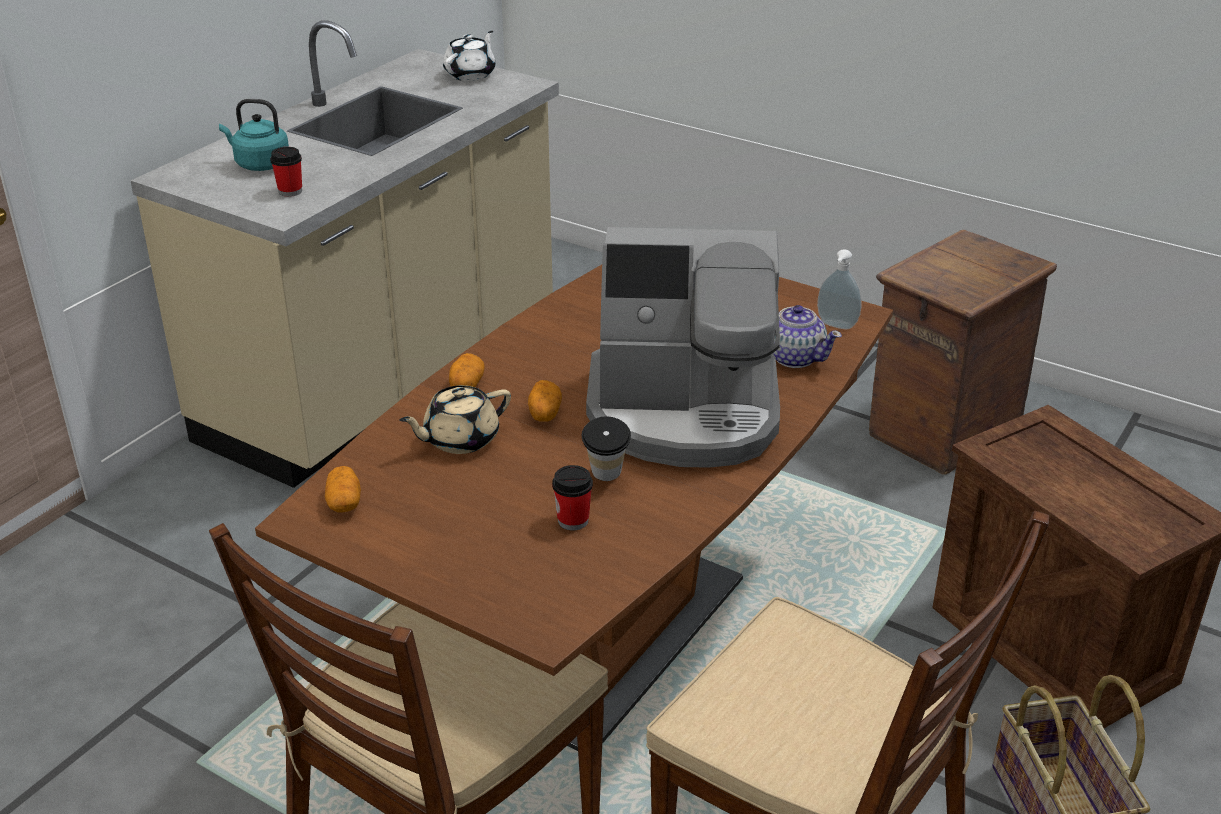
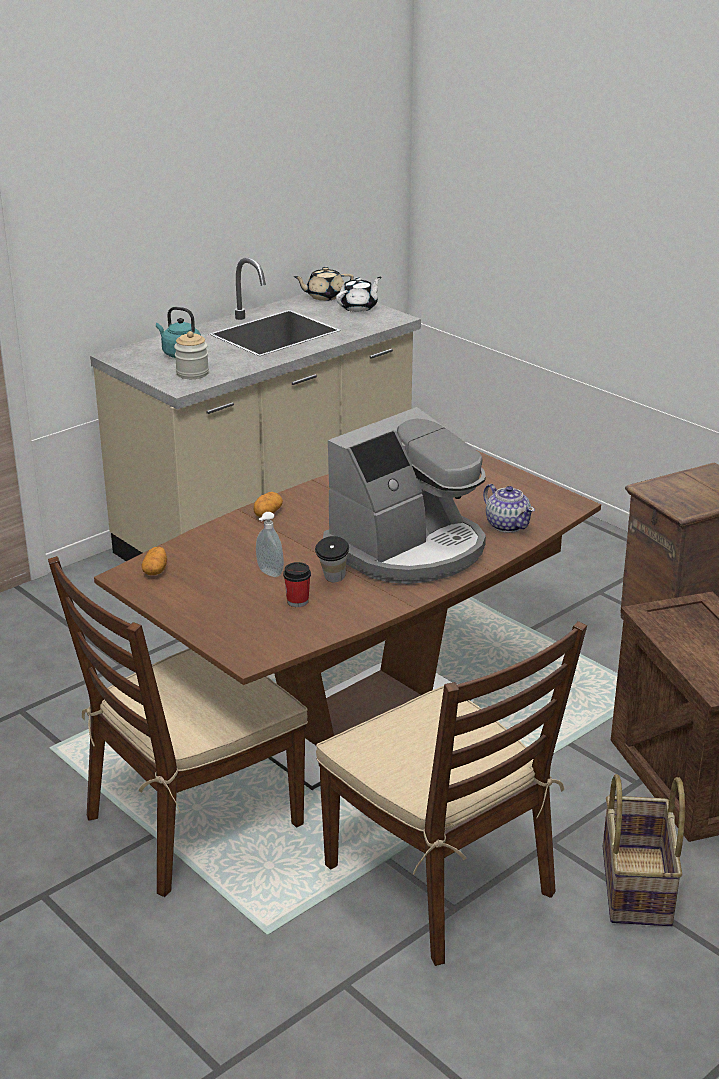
camera: 15 degrees right, 5 degrees down
cup [270,147,302,197] -> jar [174,331,209,379]
beige teapot [399,385,511,454] -> beige teapot moved to [294,267,354,301]
potato [528,380,562,422] -> none
coffee machine [586,227,780,468] -> coffee machine turned 60 degrees counterclockwise [323,407,486,584]
soap dispenser [817,249,861,329] -> soap dispenser moved to [256,512,284,577]

